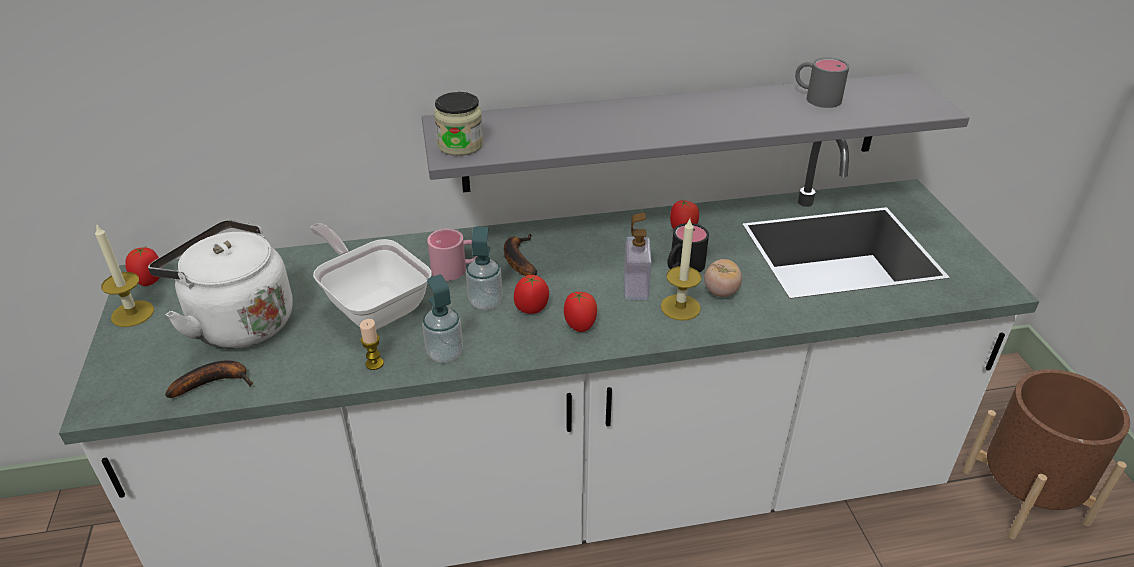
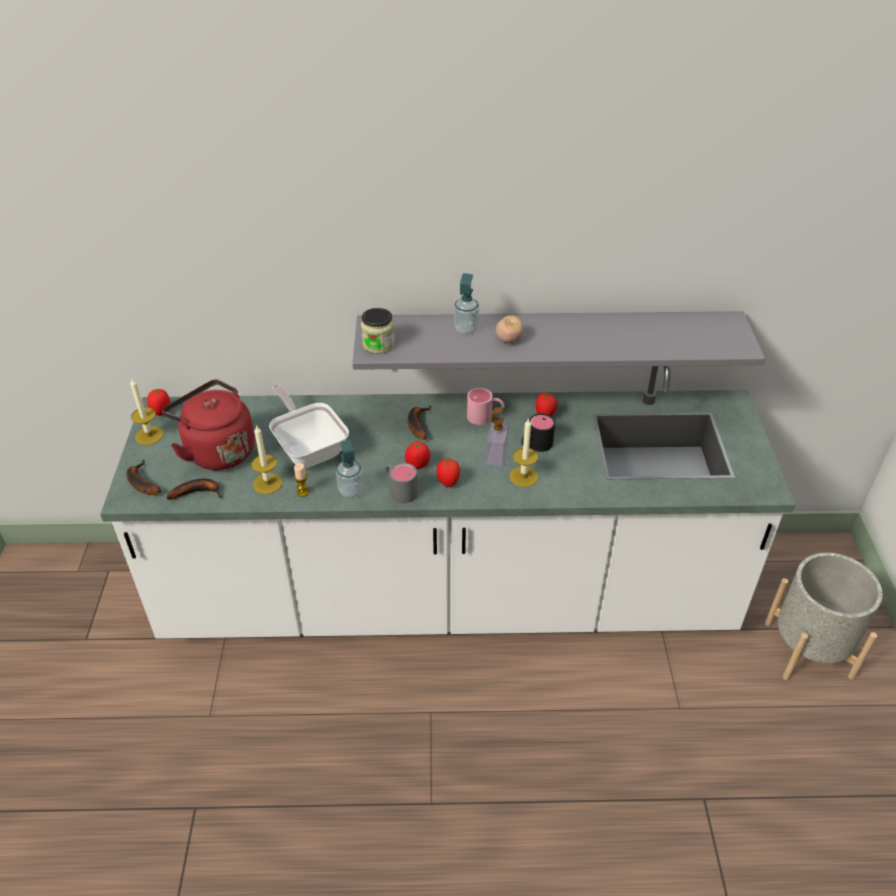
camera: 10 degrees right, 5 degrees up
white kettle [148,220,293,349] -> red kettle [162,379,255,470]
pink mug [427,229,477,281] -> pink mug moved to [467,388,505,425]
soap dispenser [466,227,502,310] -> soap dispenser moved to [454,273,479,335]
tomato [704,259,742,297] -> tomato moved to [496,315,524,343]
grey mug [795,57,849,108] -> grey mug moved to [385,463,418,503]
brown planter [963,369,1130,539] -> grey planter [765,553,883,680]
none -> banana [126,460,161,495]
none -> candle [251,425,282,494]

